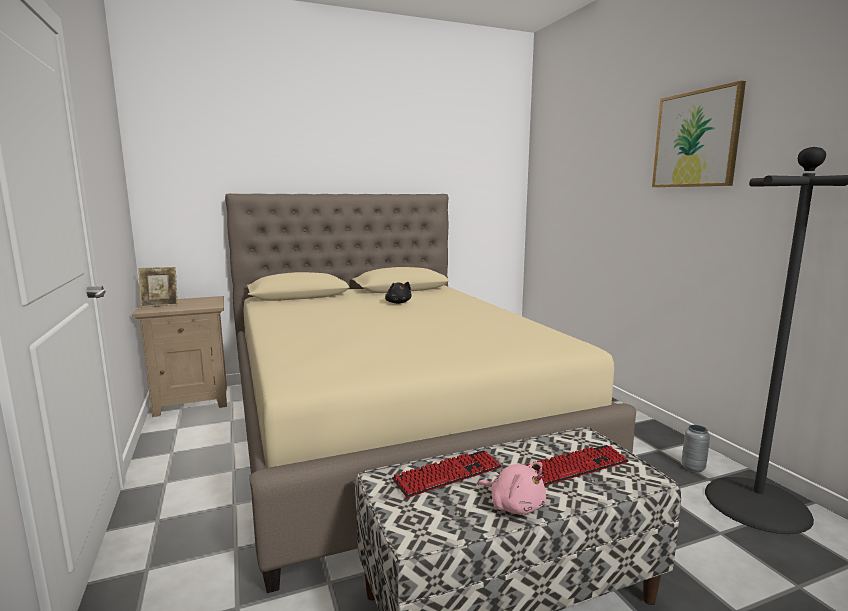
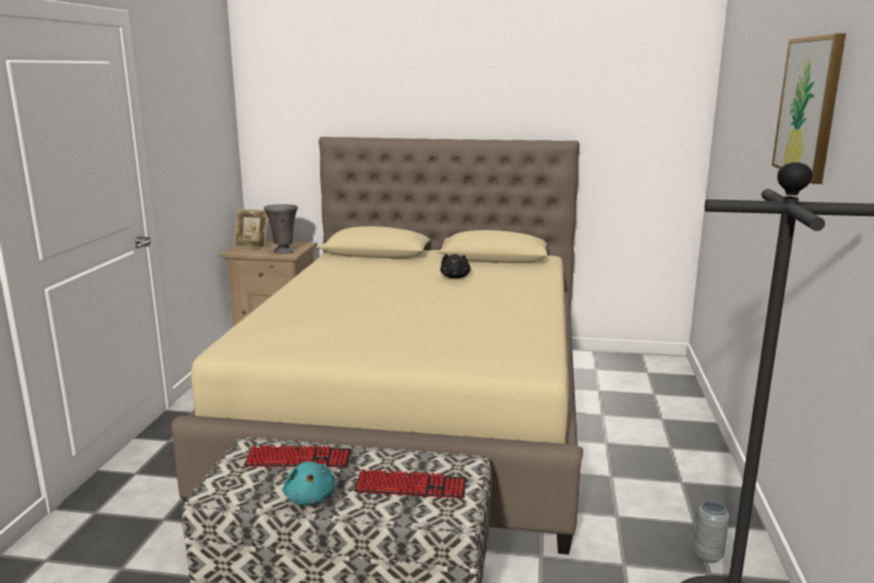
camera: 30 degrees right, 5 degrees up
pink plush toy [478,462,546,514] -> turquoise plush toy [283,461,335,505]
none -> grey vase [264,204,298,254]

